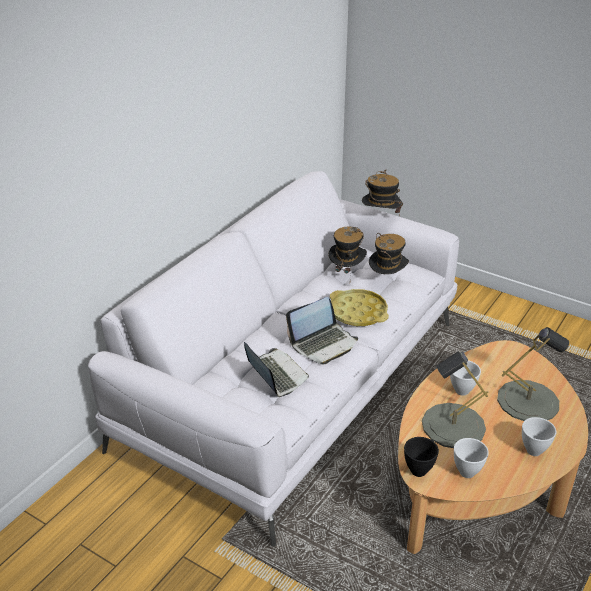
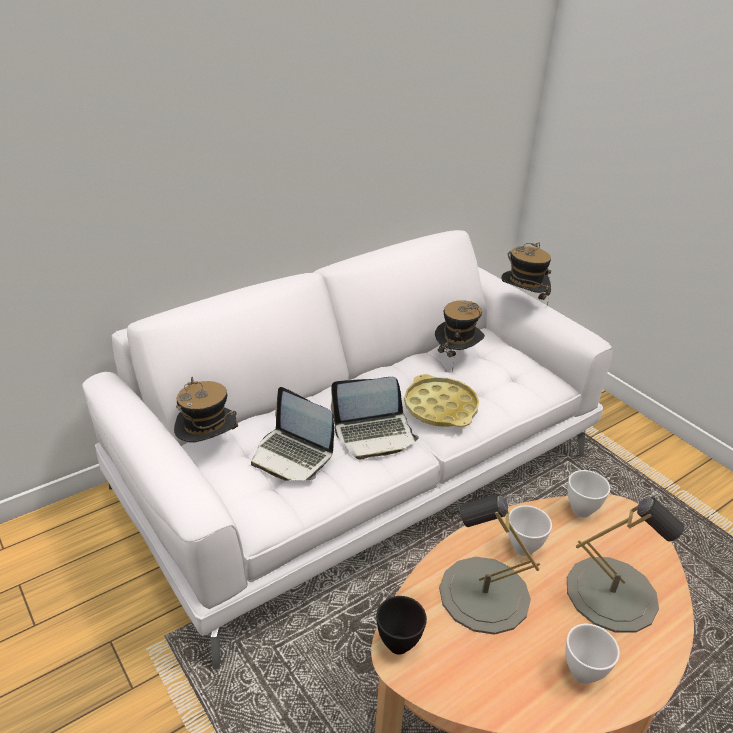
camera: 20 degrees right, 0 degrees up
laptop [244,342,309,397] -> laptop turned 135 degrees clockwise [251,387,334,481]
hat [369,233,409,274] -> hat moved to [174,377,238,443]
white bowl [454,438,489,478] -> white bowl moved to [568,470,610,518]

